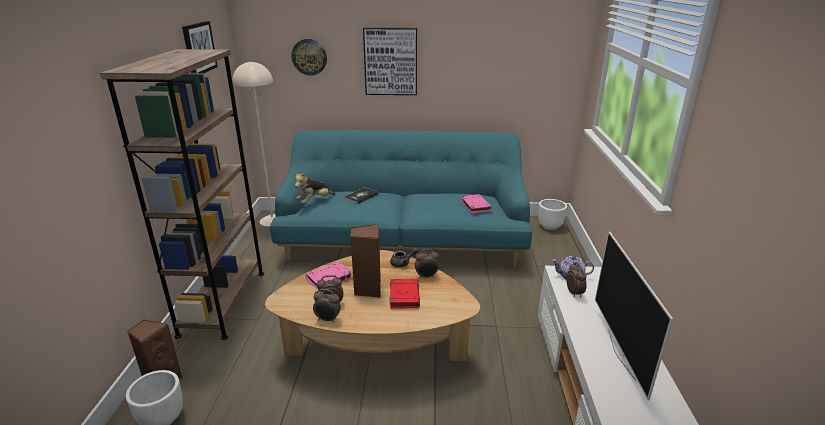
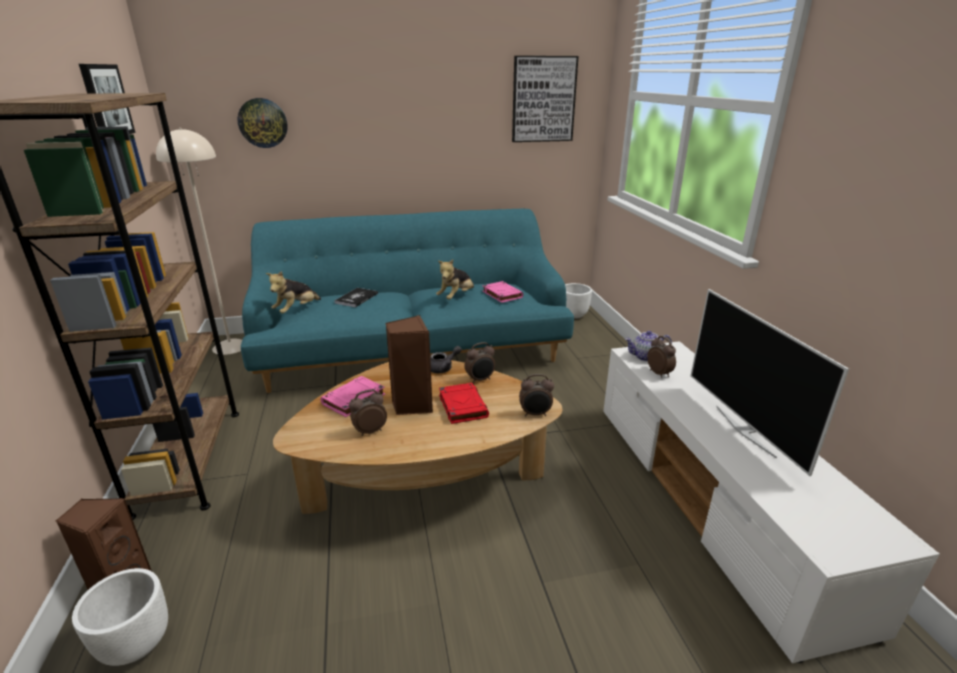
camera: 15 degrees left, 0 degrees up
alarm clock [313,289,341,323] -> alarm clock moved to [519,374,554,416]
picture [363,28,417,95] -> picture moved to [512,56,579,142]
none -> plush toy [436,259,474,299]

